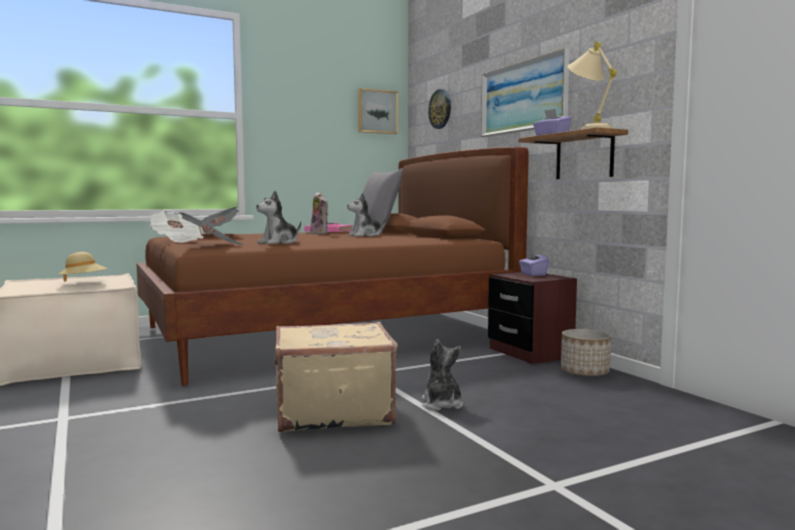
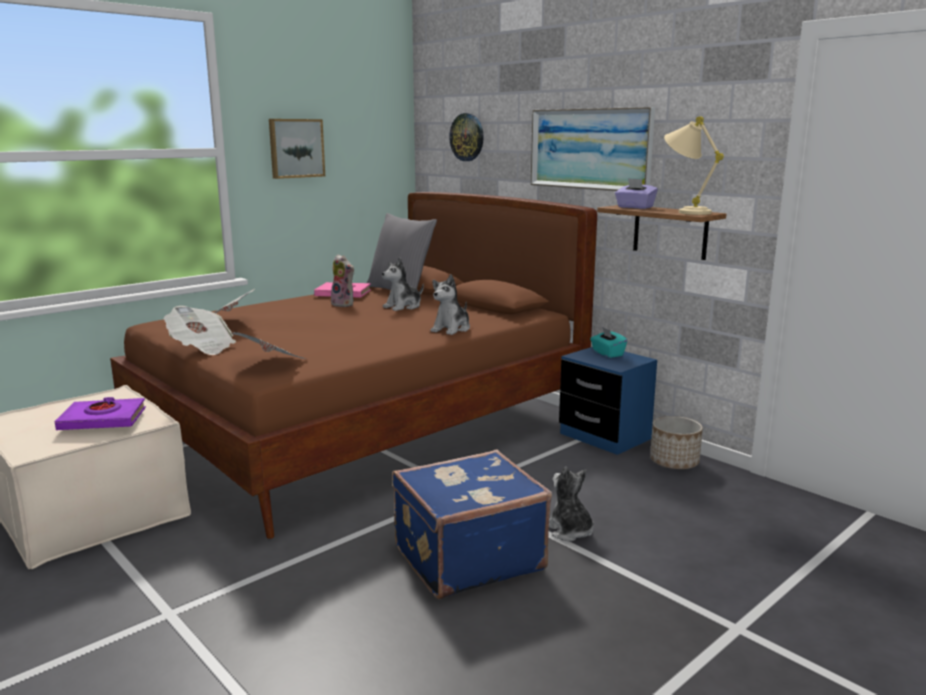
camera: 15 degrees left, 10 degrees up
beige hat [58,252,108,282] -> purple book [55,397,146,430]
plush toy [256,190,301,244] -> plush toy moved to [431,274,470,335]
beige suitcase [275,322,398,433] -> blue suitcase [392,449,552,599]
picture [358,88,398,134] -> picture moved to [269,119,325,179]
brown nightstand [488,272,577,364] -> blue nightstand [559,347,657,455]
purple tissue box [519,249,549,276] -> turquoise tissue box [590,327,627,358]

